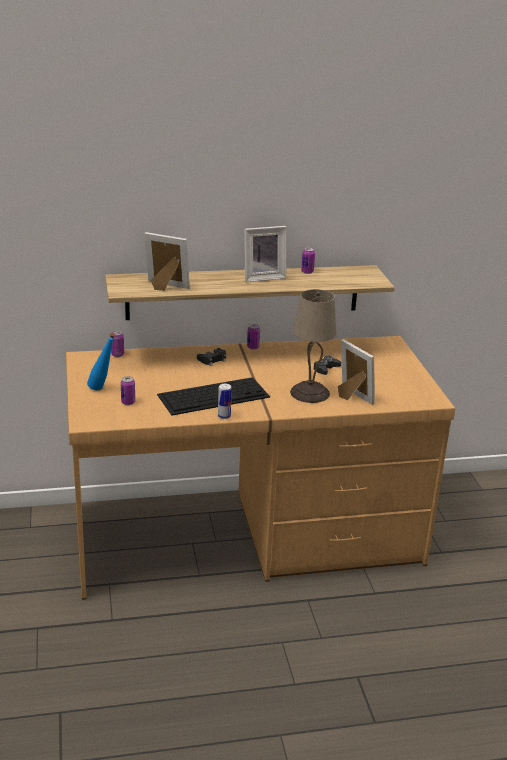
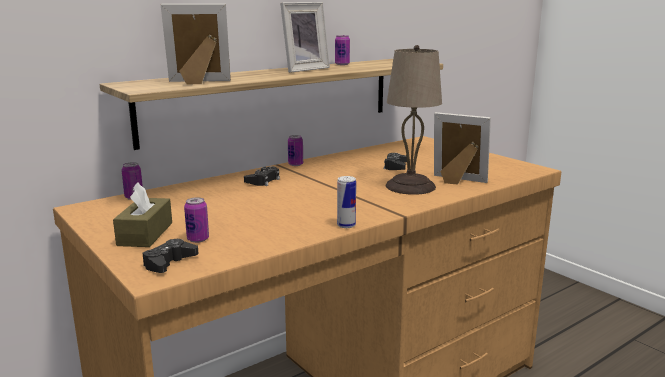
camera: 25 degrees left, 10 degrees down
blue bottle [87,333,115,390] -> brown tissue box [113,183,172,247]
keyboard [157,377,270,415] -> none
none -> black game controller [143,239,199,273]

